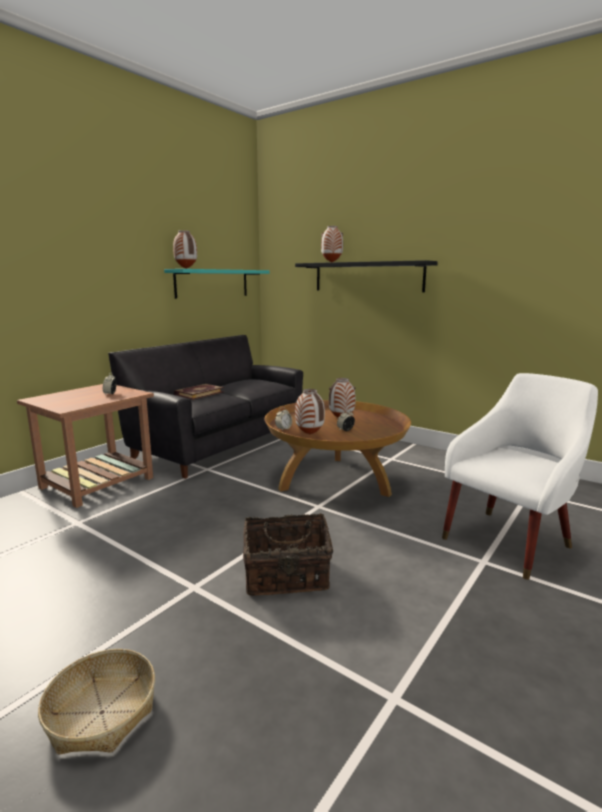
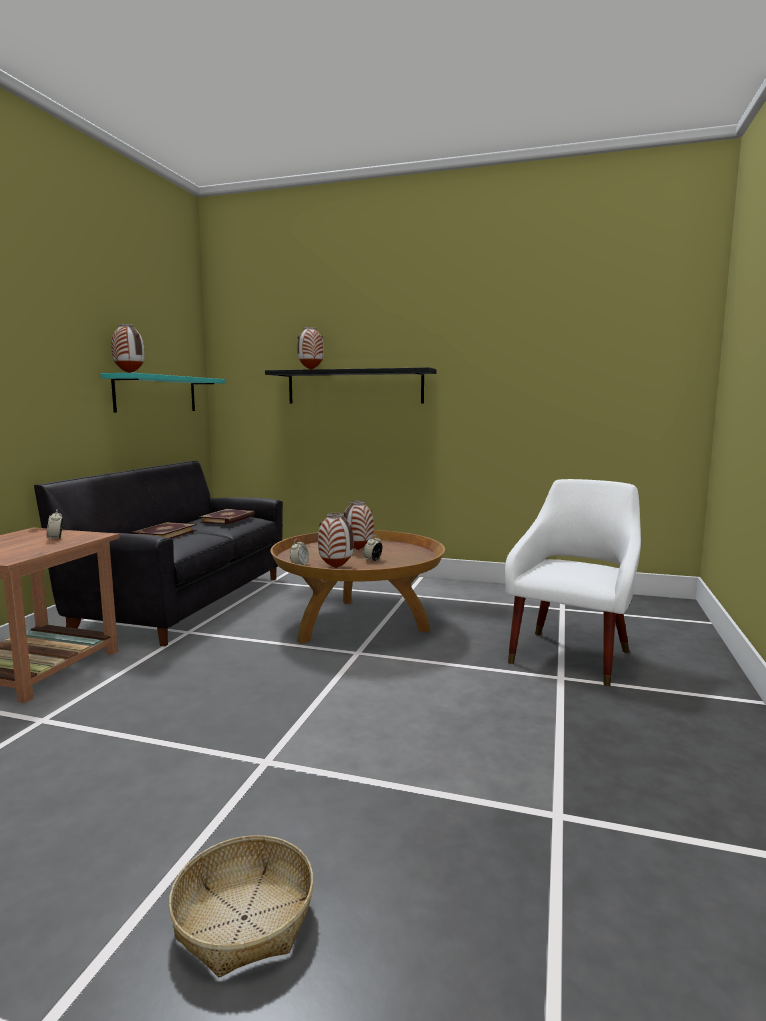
camera: 20 degrees left, 5 degrees down
basket [243,513,333,596] -> none
none -> book [199,509,255,524]

